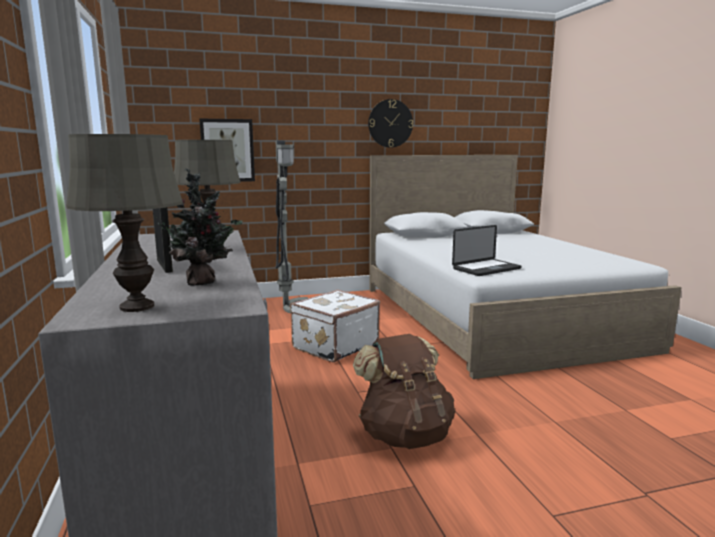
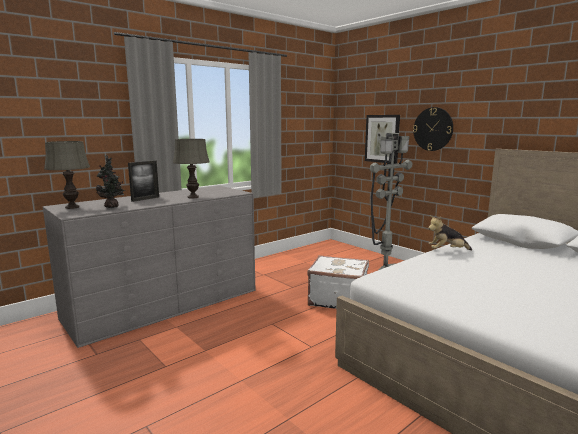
camera: 65 degrees right, 0 degrees up
brown backpack [353,334,455,449] -> none
wall clock [368,99,413,148] -> wall clock moved to [413,107,453,151]
laptop [452,225,522,276] -> none
none -> plush toy [428,216,472,250]

